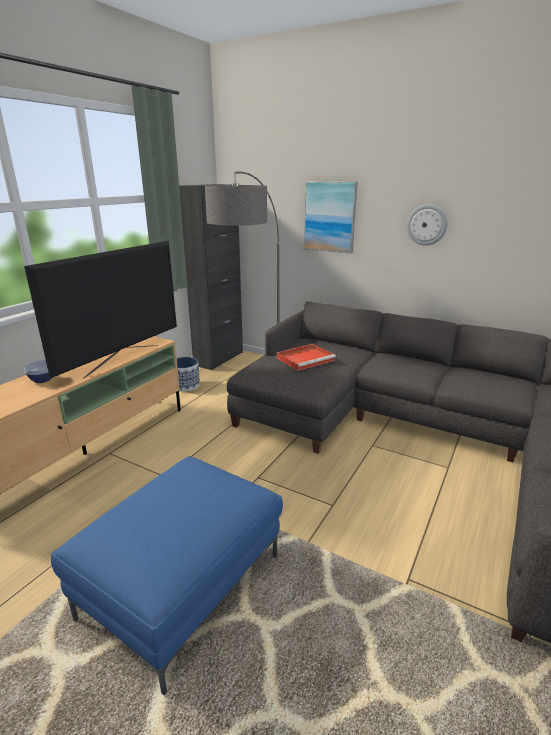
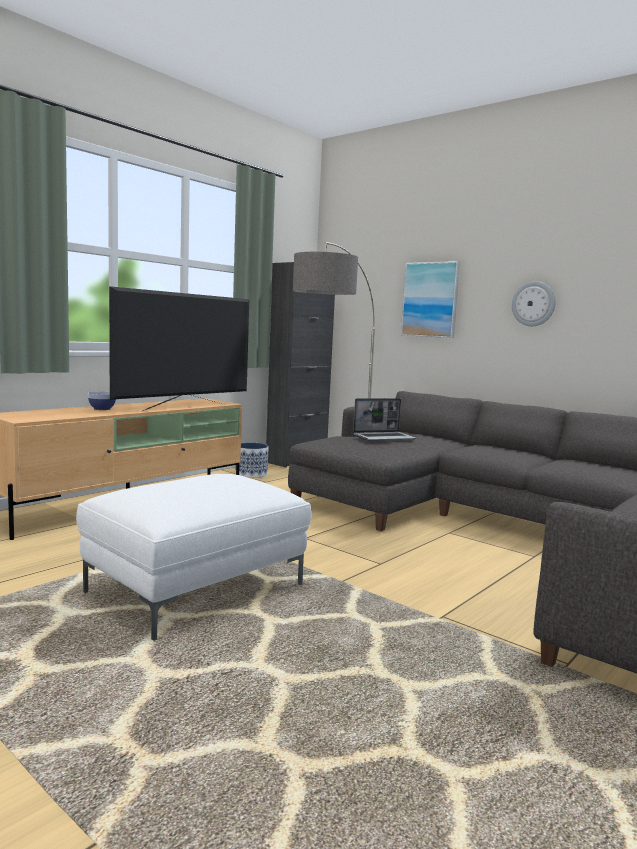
camera: 10 degrees right, 15 degrees down
blue ottoman [51,456,283,696] -> white ottoman [76,474,312,641]
red tray [277,344,336,371] -> laptop [353,398,417,441]

